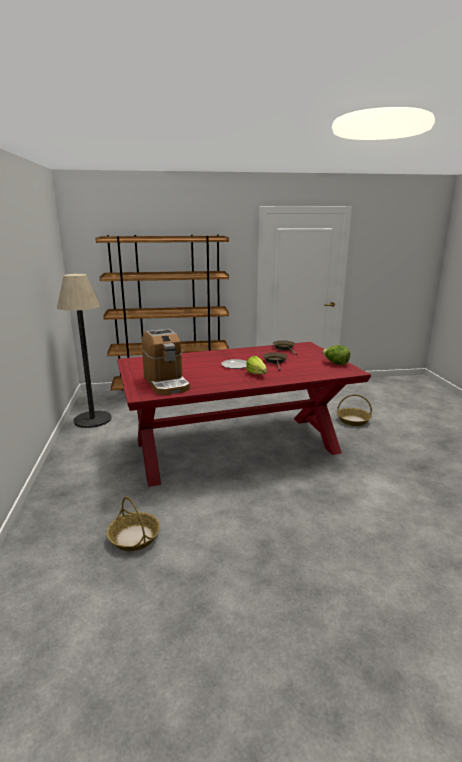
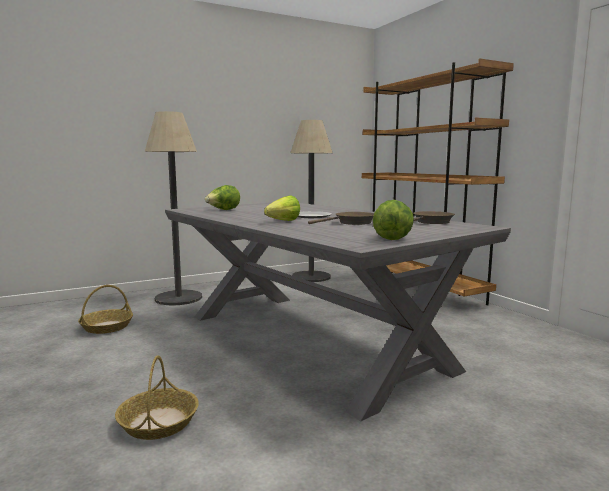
camera: 70 degrees right, 10 degrees down
red dining table [117,342,371,487] -> grey dining table [165,203,511,421]
coffee machine [141,329,190,395] -> lettuce [205,185,240,210]
basket [337,394,372,426] -> basket moved to [115,355,199,440]
none -> floor lamp [145,111,202,305]

